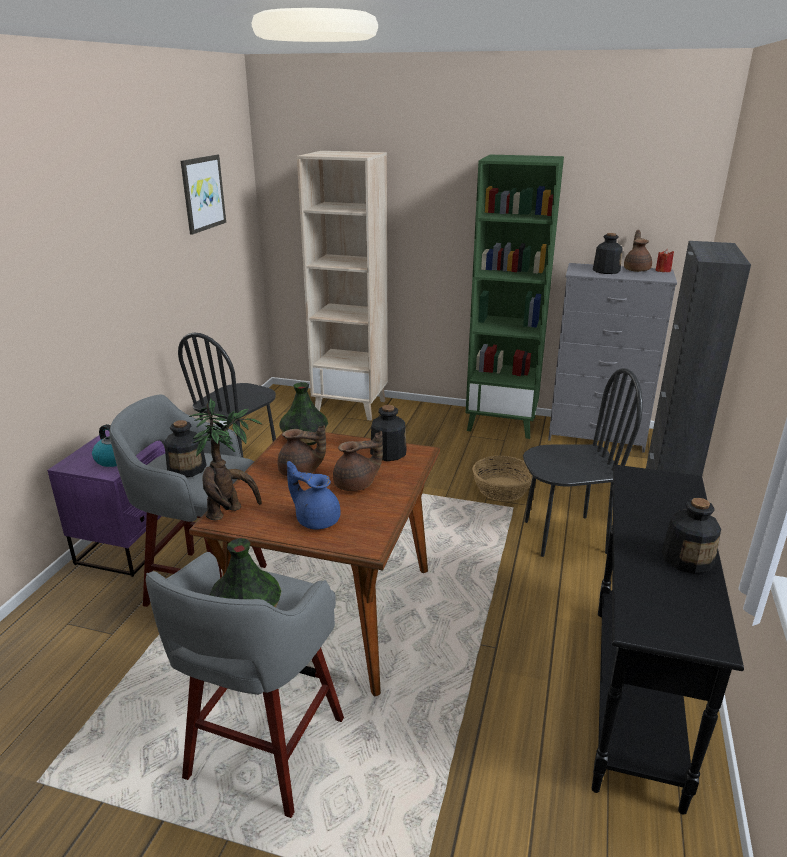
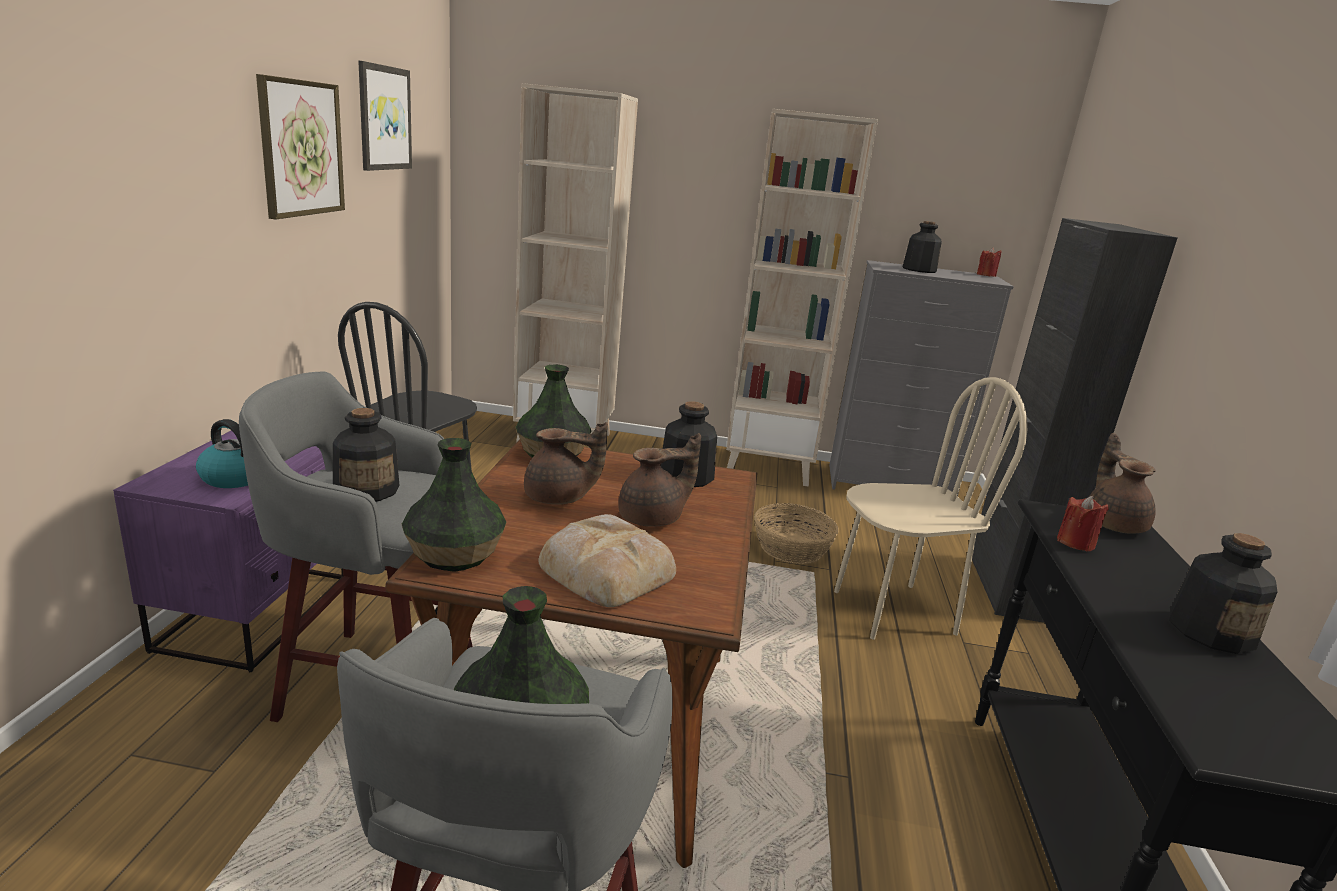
camera: 10 degrees left, 5 degrees down
potted plant [189,398,263,520] -> vase [402,438,506,572]
blue teapot [287,461,340,529] -> bread [538,514,676,607]
green bookcase [466,155,564,439] -> beige bookcase [726,109,878,487]
black chair [523,368,643,557] -> beige chair [834,377,1027,640]
brown teapot [624,230,652,272] -> brown teapot moved to [1089,433,1156,534]
none -> picture [256,74,345,219]
none -> red candle [1057,496,1109,552]

